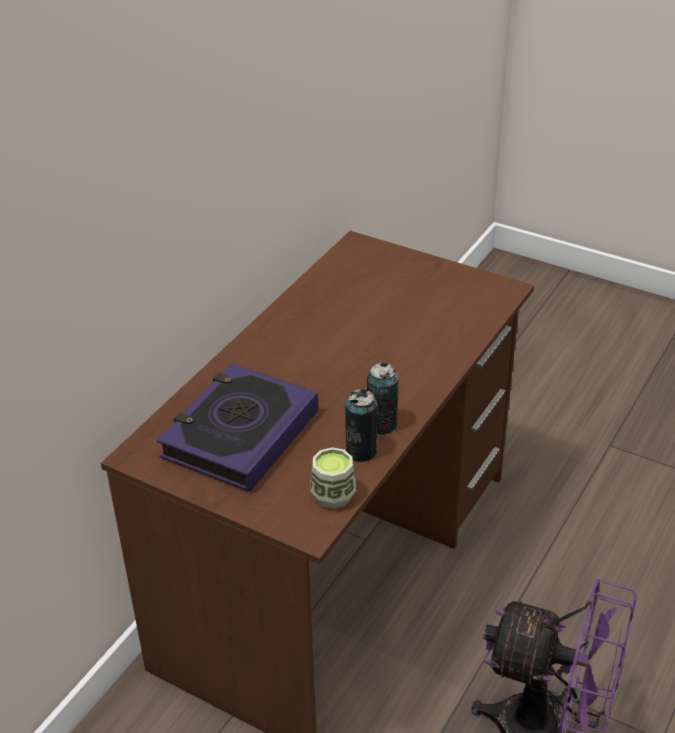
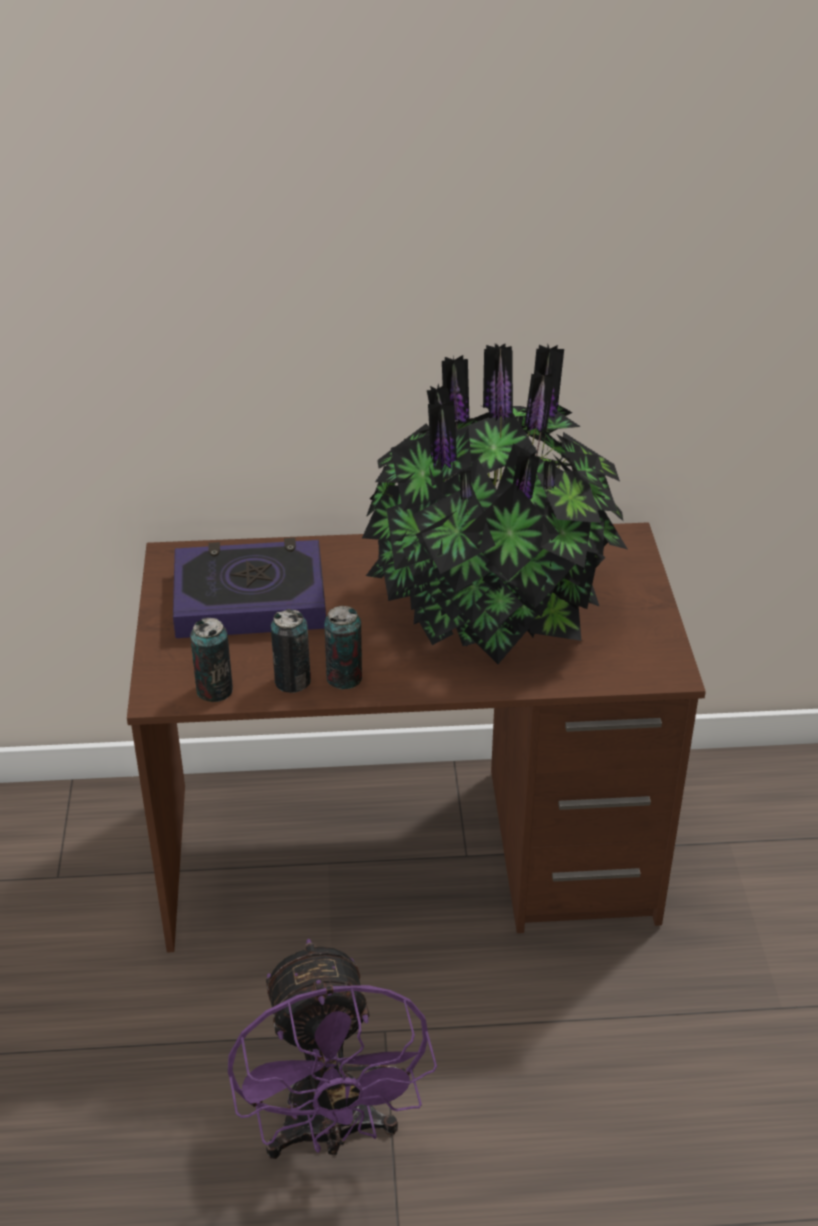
camera: 55 degrees right, 0 degrees up
cup [310,447,356,509] -> can [190,618,233,702]
none -> potted plant [362,344,627,664]

